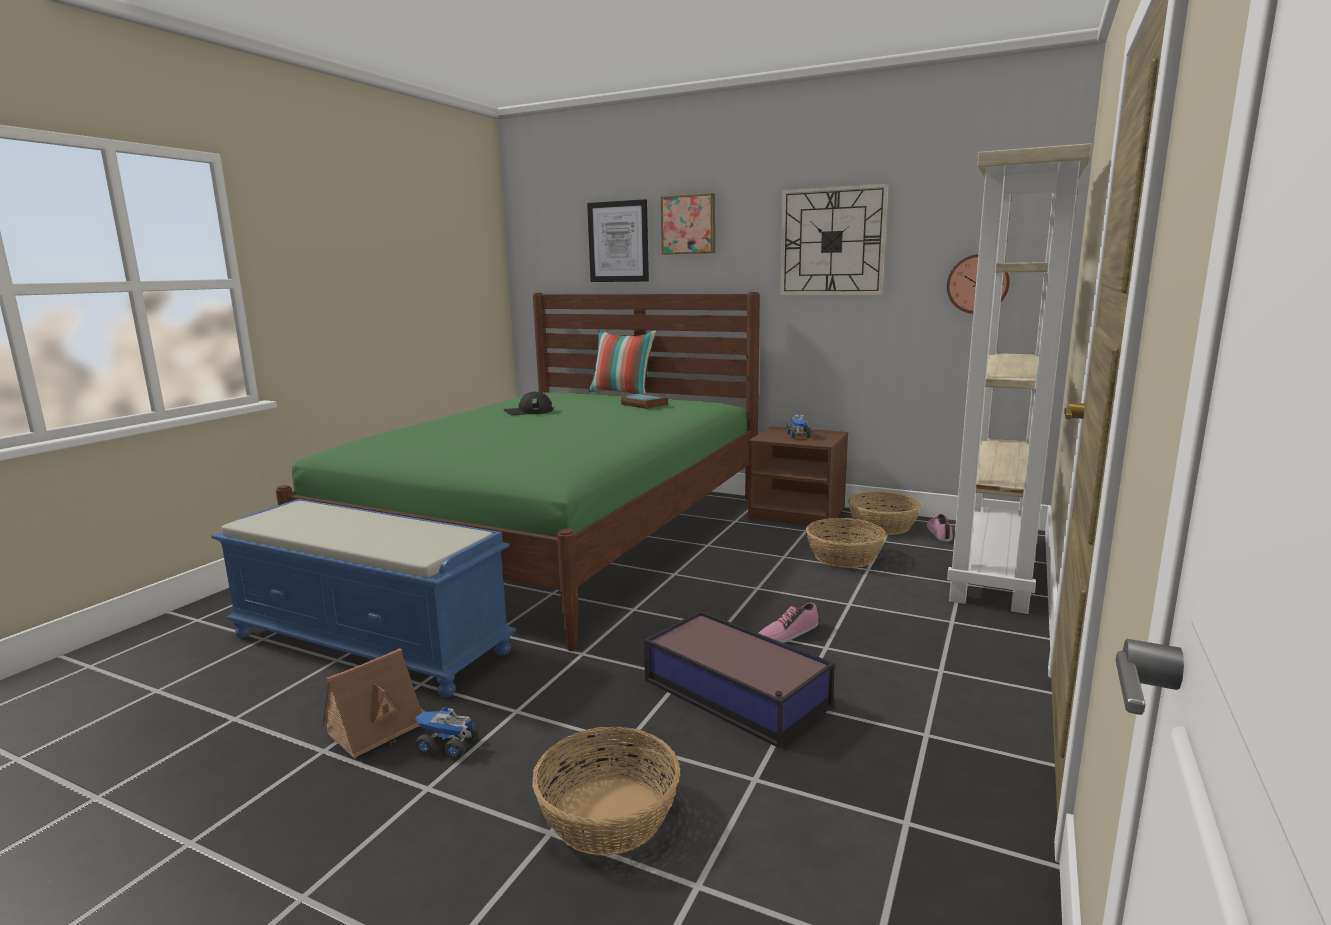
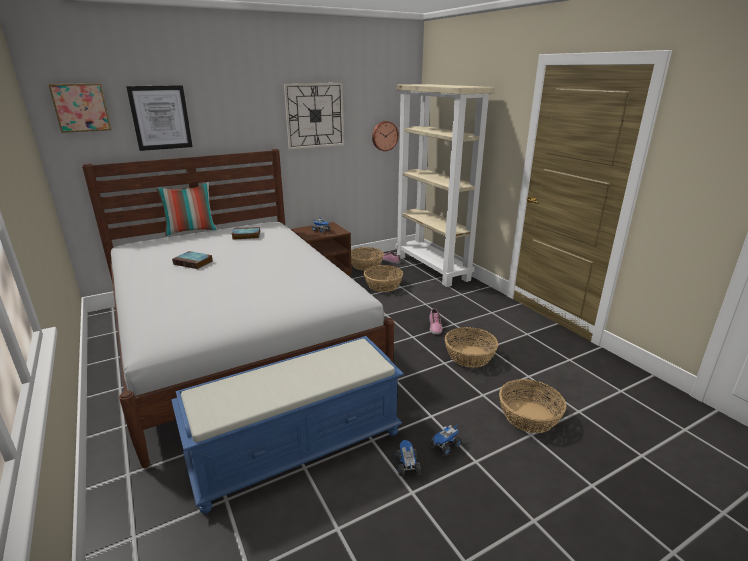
camera: 55 degrees left, 10 degrees up
green bed [276,292,760,651] -> white bed [82,149,394,468]
toy house [322,648,426,759] -> toy truck [395,440,421,476]
black cap [503,391,553,415] -> book [172,251,213,269]
storage box [644,611,835,749] -> basket [445,327,498,368]
picture [661,193,715,255] -> picture moved to [48,83,111,133]

